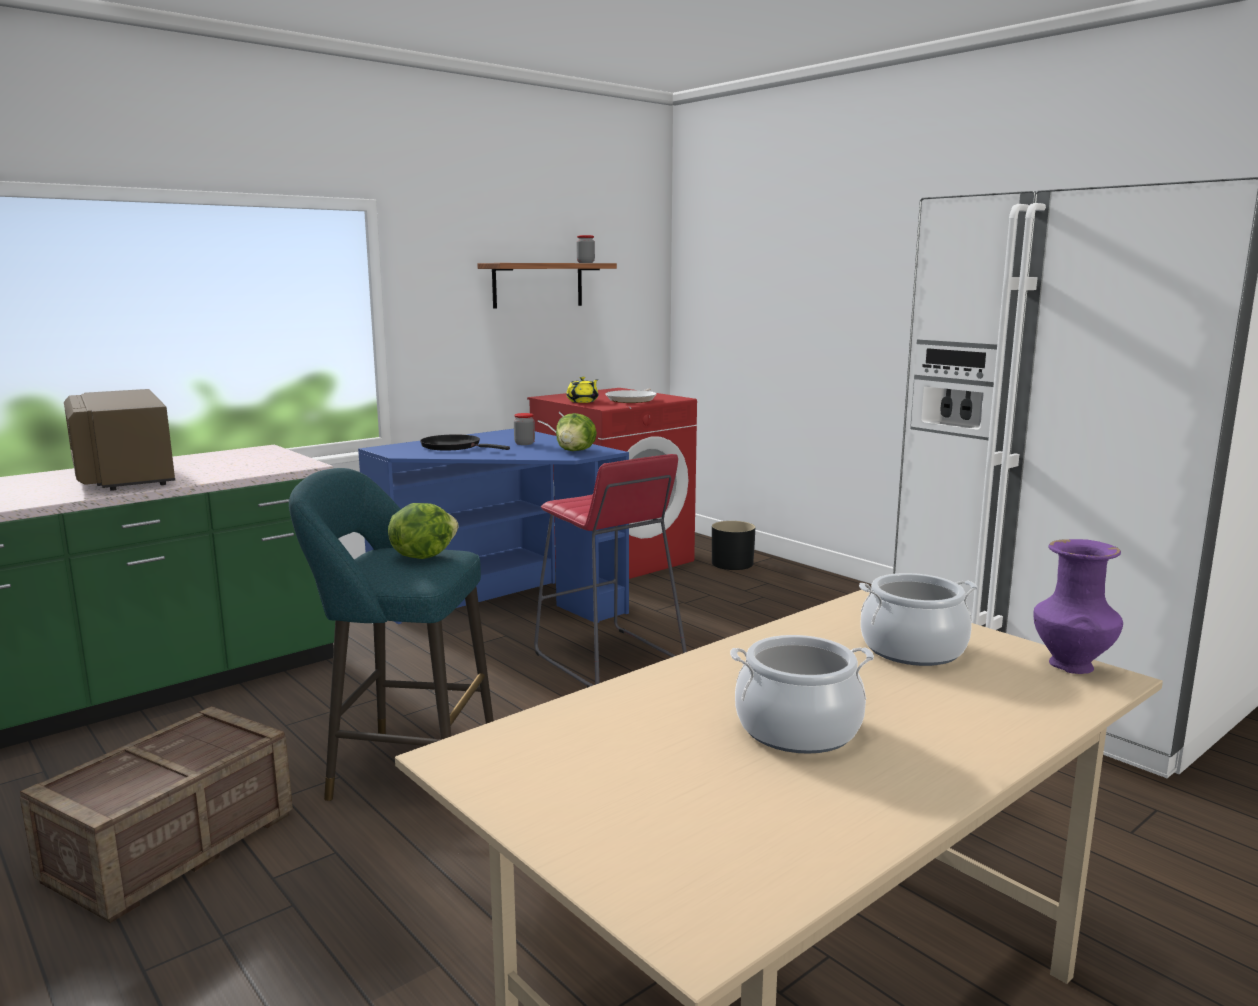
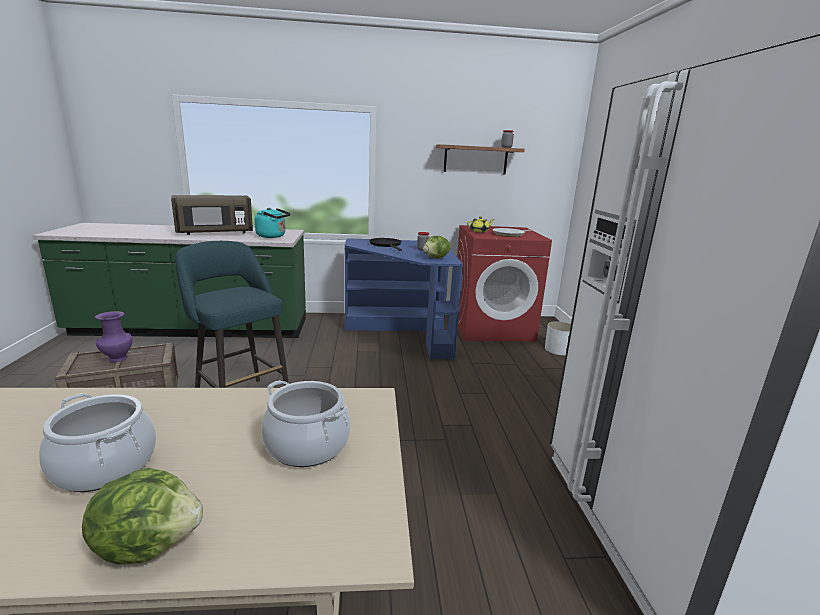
camera: 35 degrees right, 5 degrees up
brown microwave [64,389,175,491] -> brown microwave turned 120 degrees counterclockwise [171,195,253,235]
lettuce [388,503,458,559] -> lettuce moved to [82,468,203,565]
red stool [534,454,687,688] -> none
black planter [712,521,755,570] -> white planter [545,321,571,355]
purple vase [1034,539,1123,674] -> purple vase moved to [95,311,132,362]
none -> turquoise kettle [255,208,291,238]

